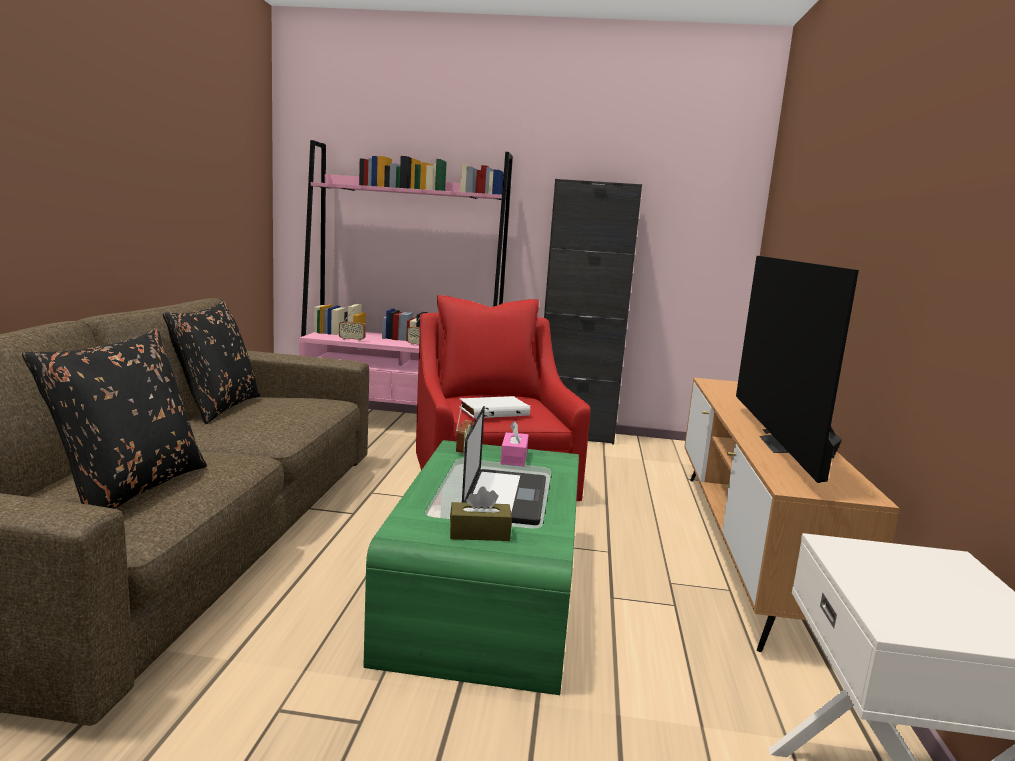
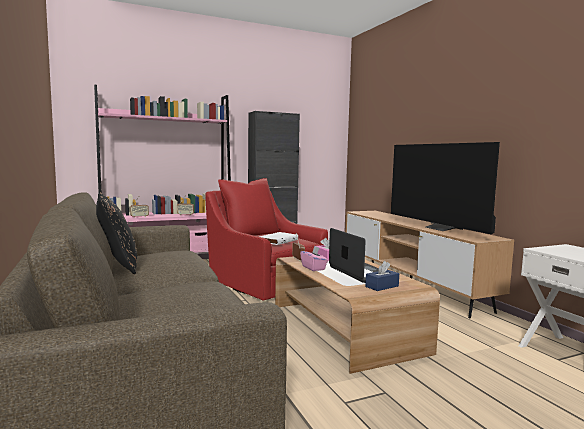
camera: 30 degrees left, 5 degrees down
black pillow [22,328,207,509] -> none
green coffee table [363,440,579,695] -> brown coffee table [275,257,440,374]
brown tissue box [450,486,512,541] -> blue tissue box [365,261,399,291]
none -> pink tissue box [300,246,328,271]

